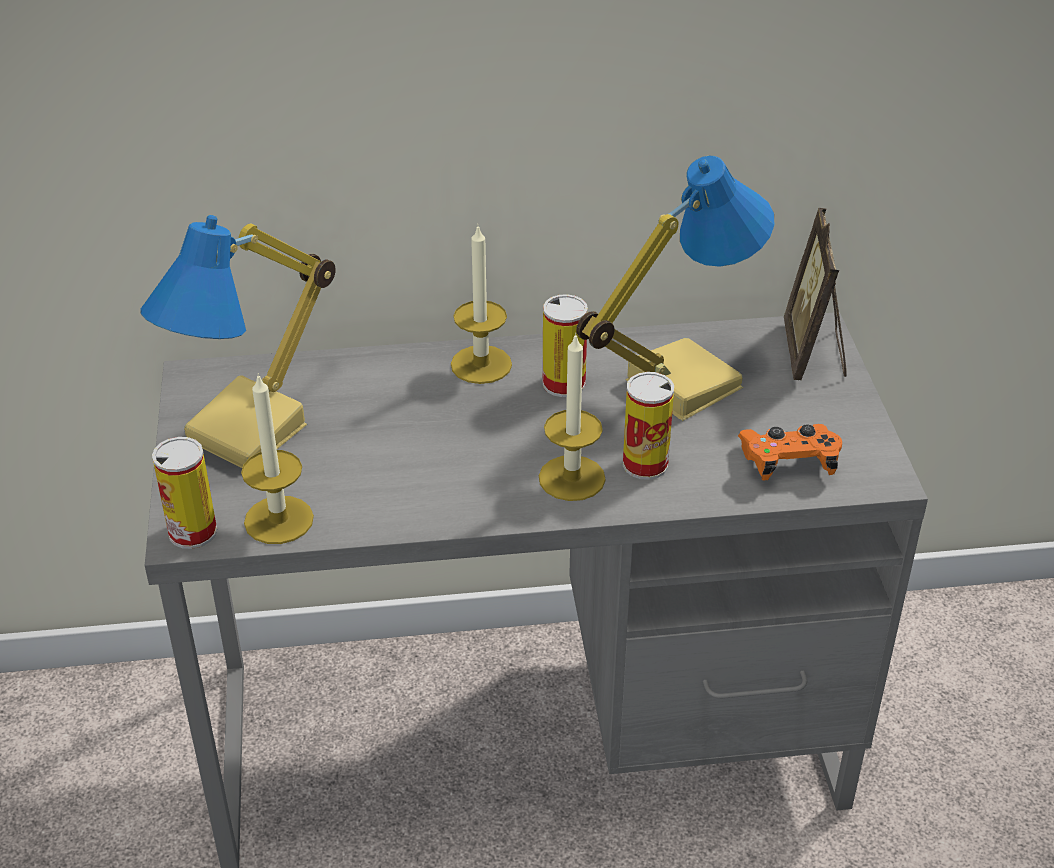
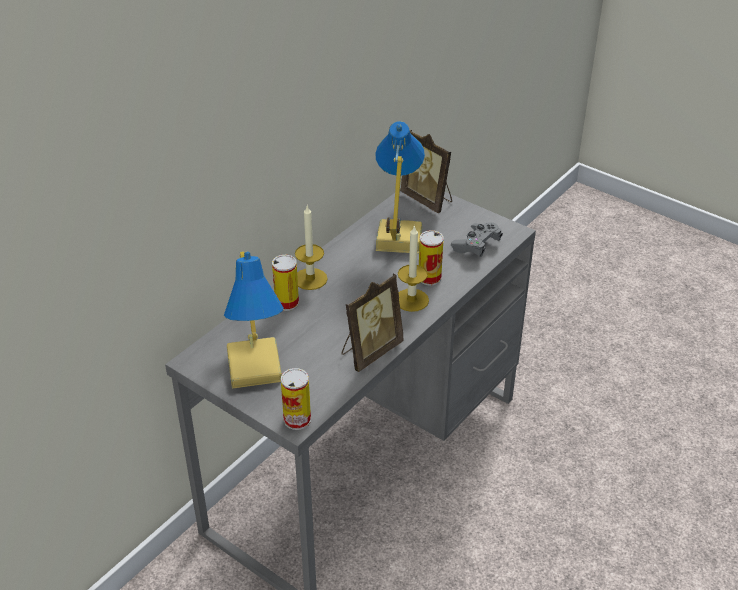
camera: 45 degrees left, 0 degrees up
candle [241,373,314,544] -> none
can [542,294,588,397] -> can moved to [272,255,299,311]
orange game controller [738,424,842,480] -> grey game controller [451,222,503,257]
none -> picture frame [342,274,404,372]

